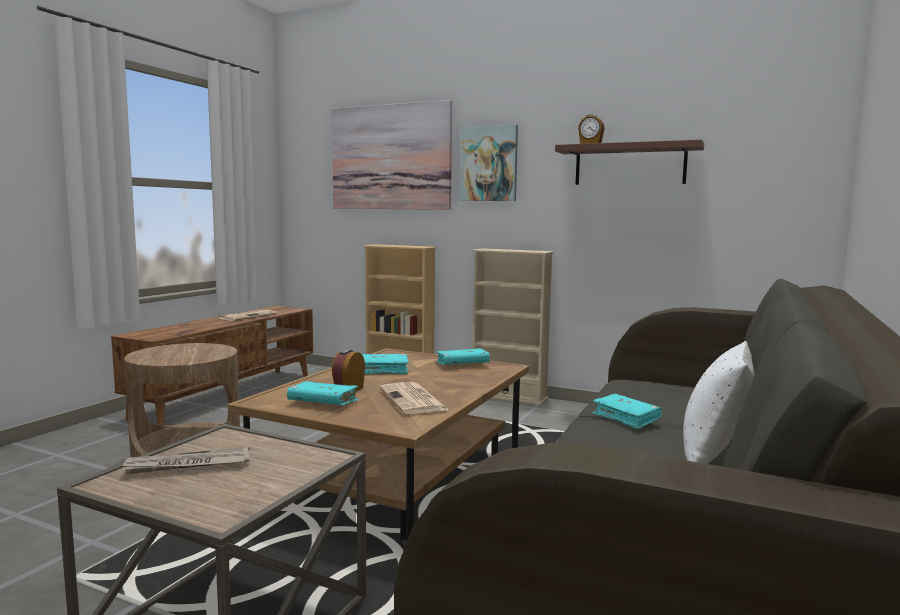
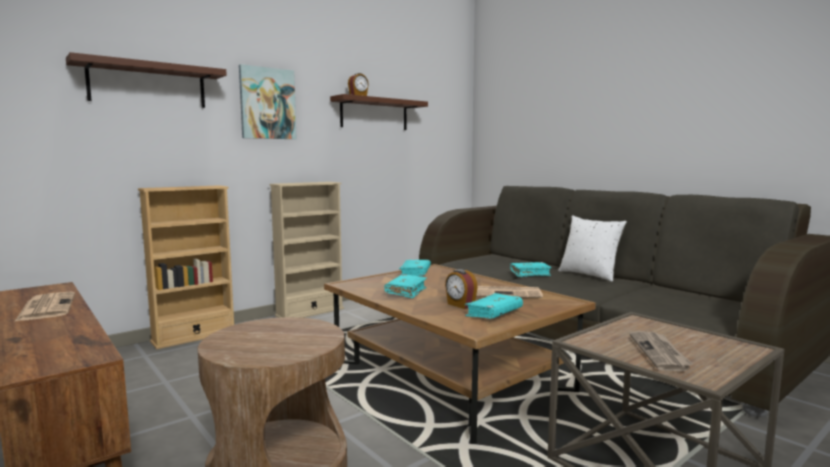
camera: 65 degrees left, 0 degrees up
picture [332,100,452,210] -> brown shelf [66,52,227,108]

